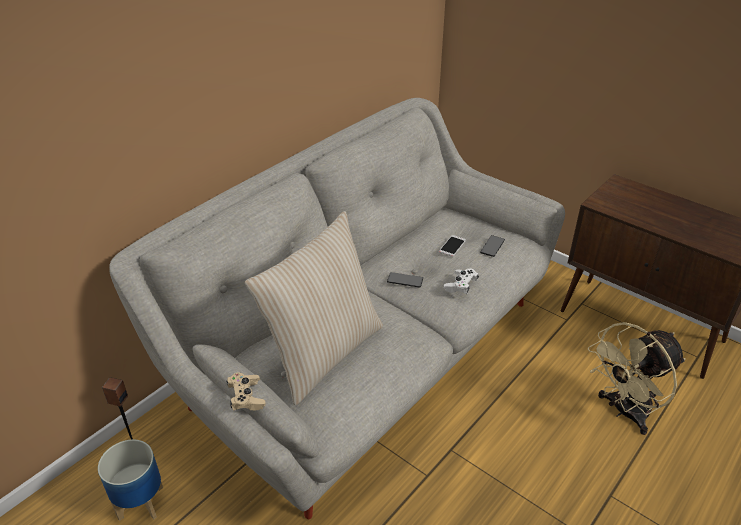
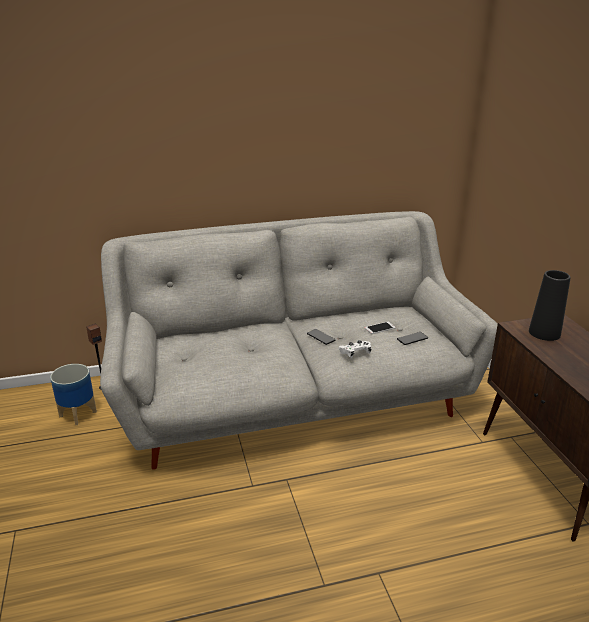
camera: 35 degrees right, 10 degrees down
beige game controller [226,372,266,411] -> none
beige pillow [245,211,383,405] -> none
beige fan [588,322,686,435] -> none
none -> black vase [529,270,571,341]

